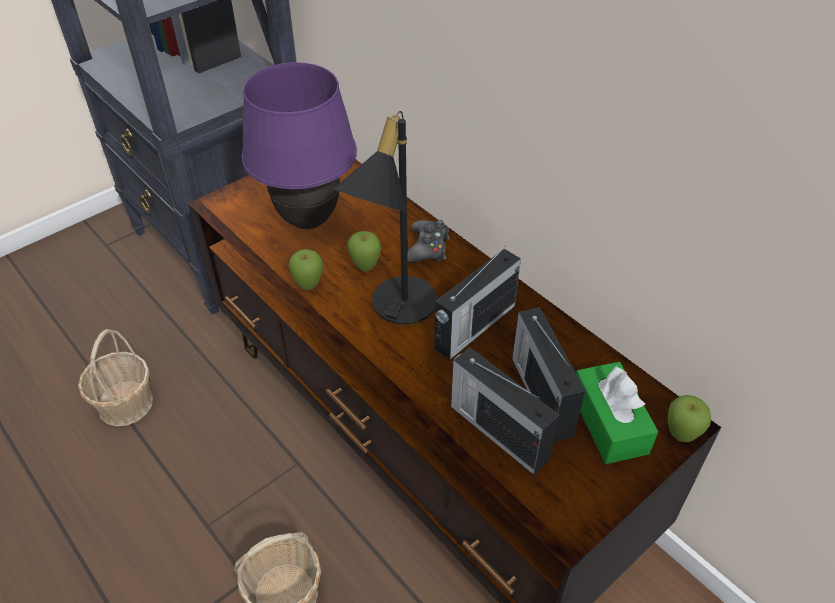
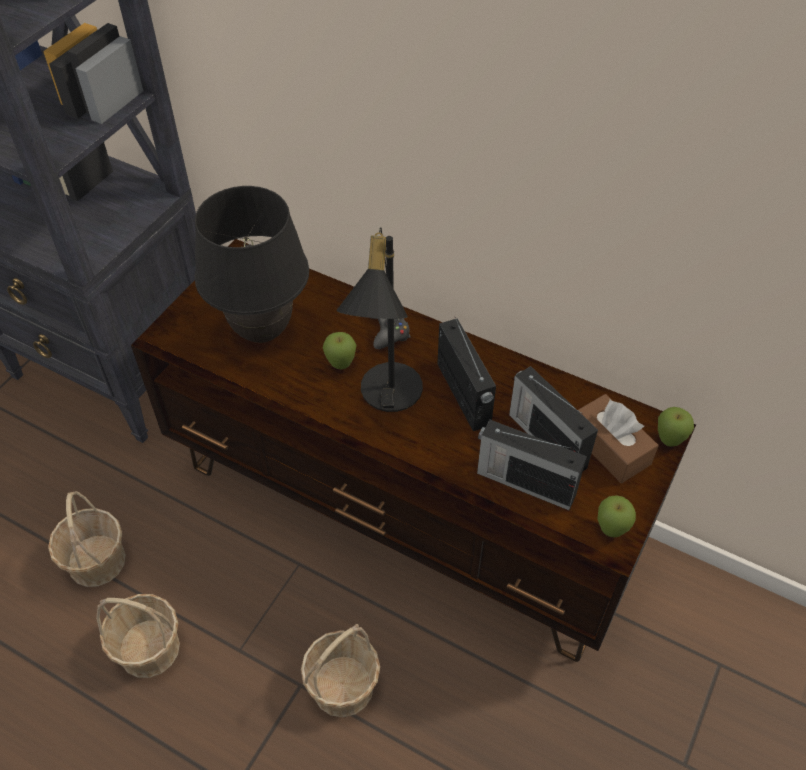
camera: 20 degrees left, 5 degrees up
purple table lamp [242,62,357,229] -> black table lamp [195,186,309,343]
apple [288,249,323,291] -> apple moved to [597,495,636,538]
radio [434,246,521,359] -> radio turned 45 degrees counterclockwise [437,317,496,431]
green tissue box [576,362,659,464] -> brown tissue box [578,394,659,483]
none -> basket [96,594,180,678]

